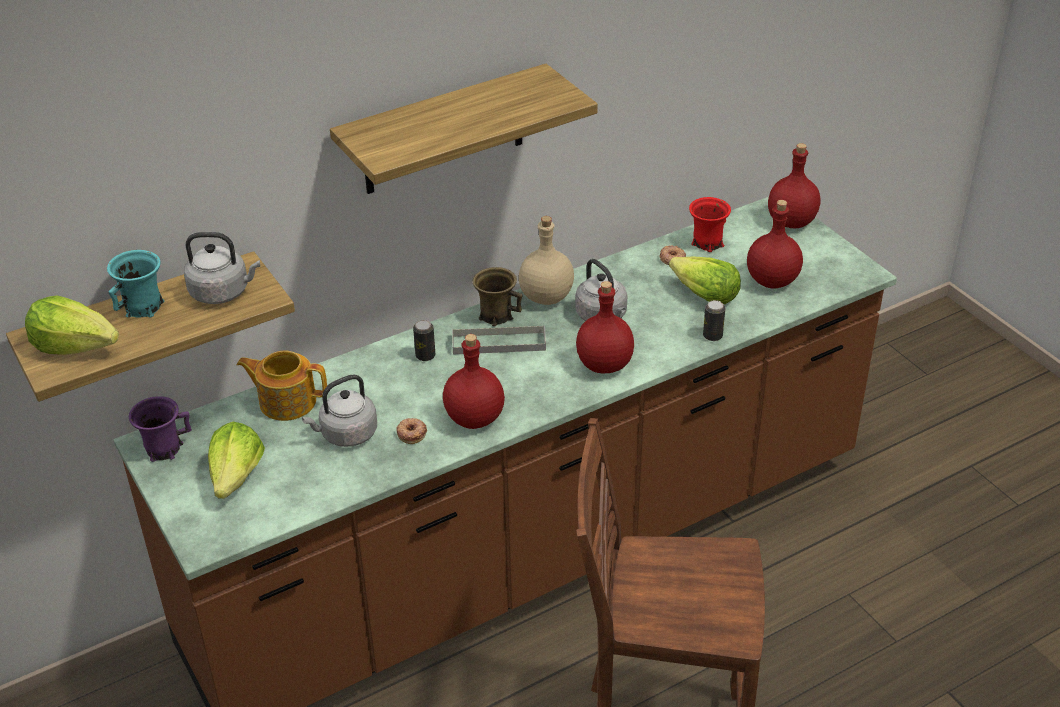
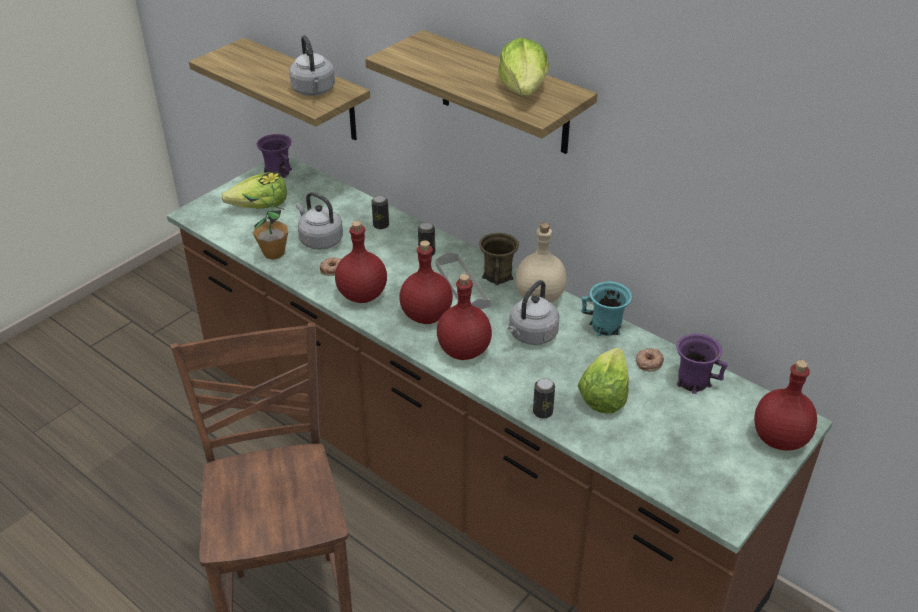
camera: 70 degrees right, 0 degrees up
lettuce [25,296,119,355] -> lettuce moved to [498,38,549,96]
turquoise mug [107,250,164,318] -> turquoise mug moved to [581,281,632,336]
teapot [237,351,327,421] -> none
red mug [689,197,731,252] -> purple mug [677,334,728,394]
red bottle [747,200,803,289] -> red bottle moved to [399,240,453,324]
none -> potted plant [241,171,288,260]
none -> can [372,195,389,229]

